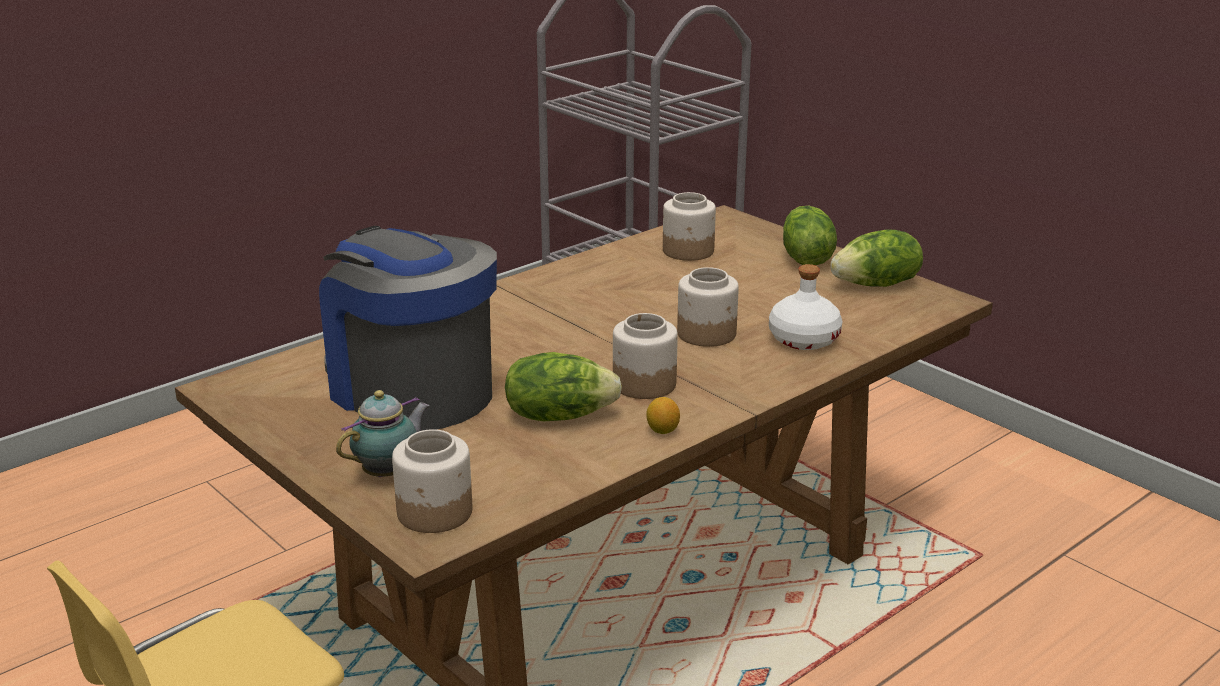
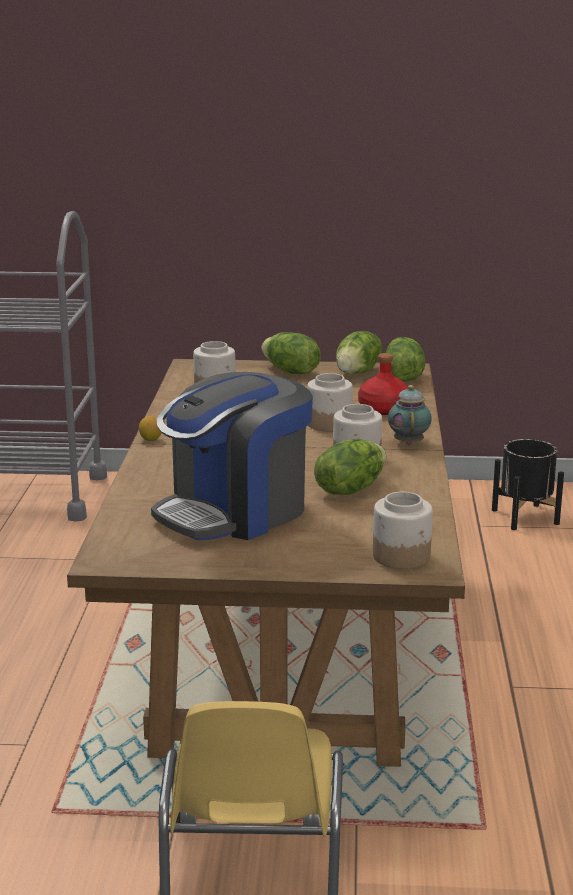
camera: 45 degrees left, 5 degrees down
coffee machine [319,226,497,431] -> coffee machine turned 45 degrees counterclockwise [151,372,313,540]
teapot [336,390,430,477] -> teapot moved to [388,385,432,445]
lemon [646,397,680,434] -> lemon moved to [139,416,161,441]
white bottle [769,264,843,350] -> red bottle [358,353,408,415]
none -> lettuce [386,337,425,382]
none -> black planter [492,439,564,530]

